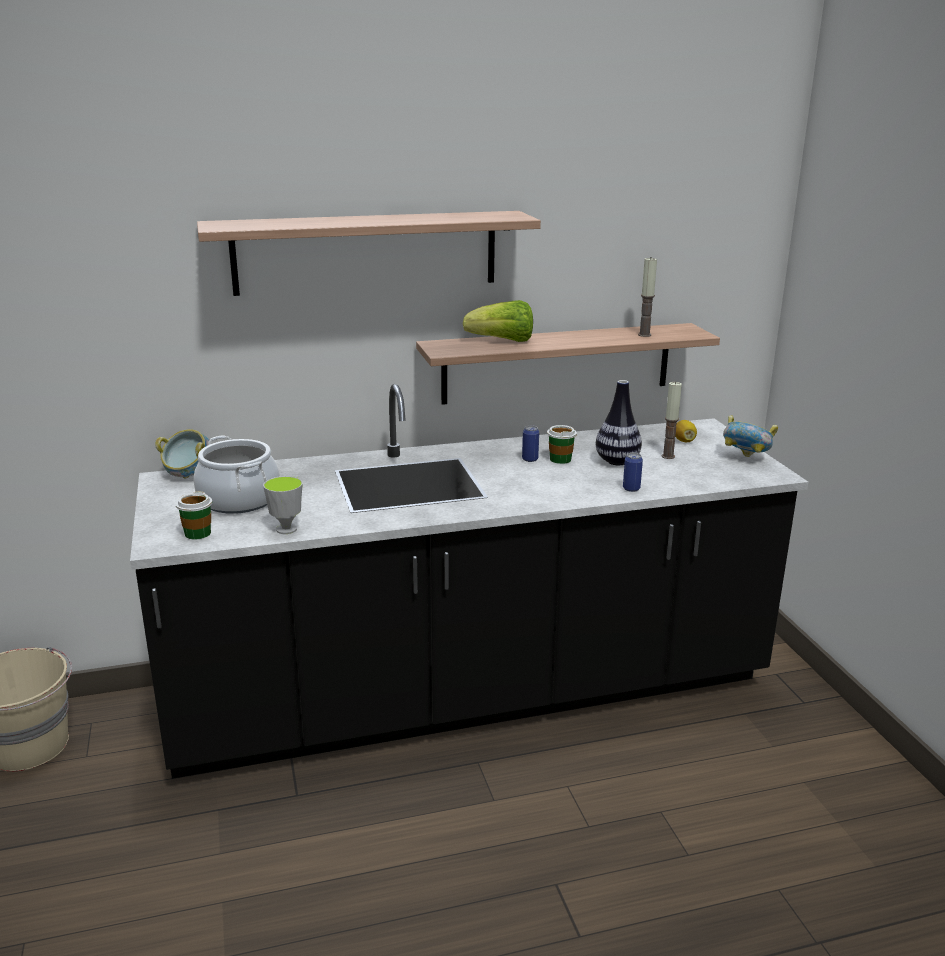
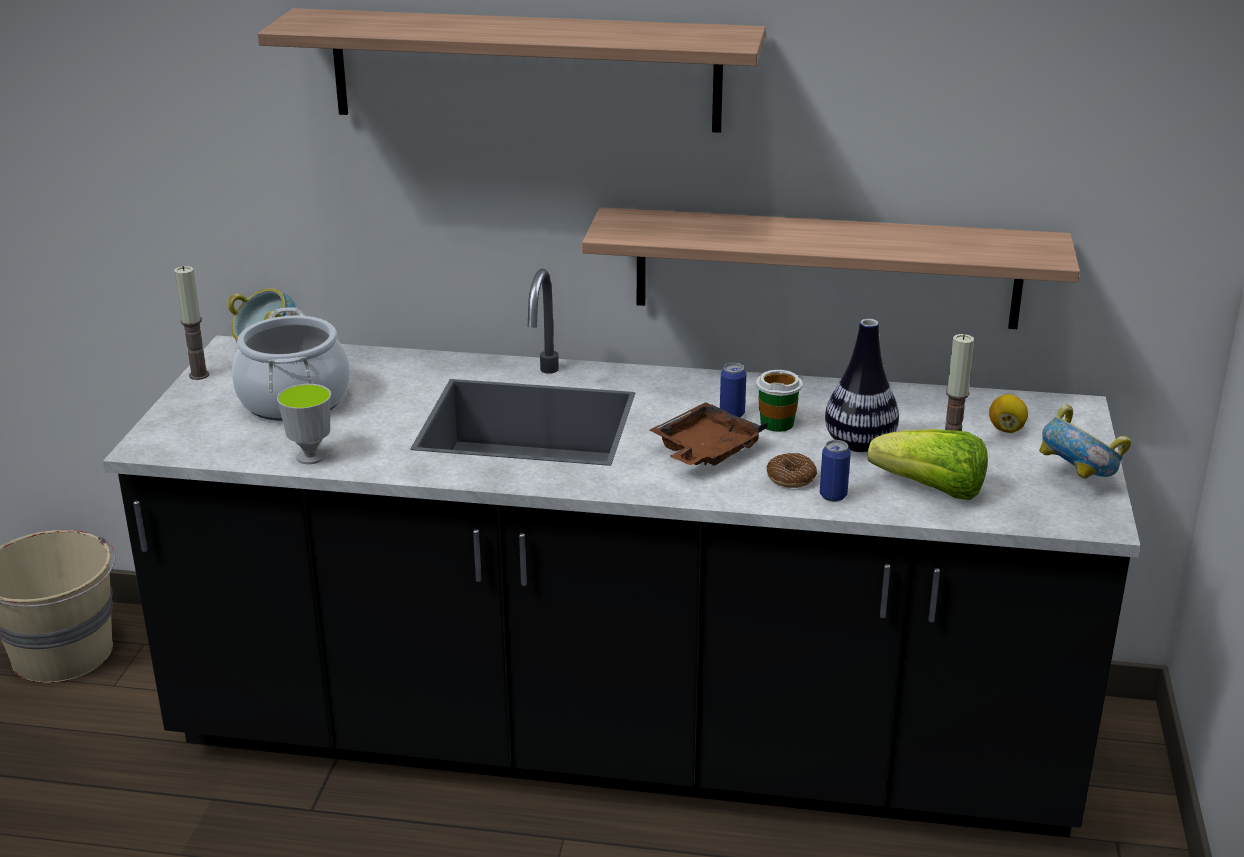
camera: 25 degrees right, 5 degrees up
cup [176,491,212,539] -> none
lettuce [463,300,533,342] -> lettuce moved to [868,429,988,500]
candle [638,258,657,337] -> candle moved to [174,266,209,380]
none -> brown tray [650,402,768,466]
none -> donut [766,453,817,488]

